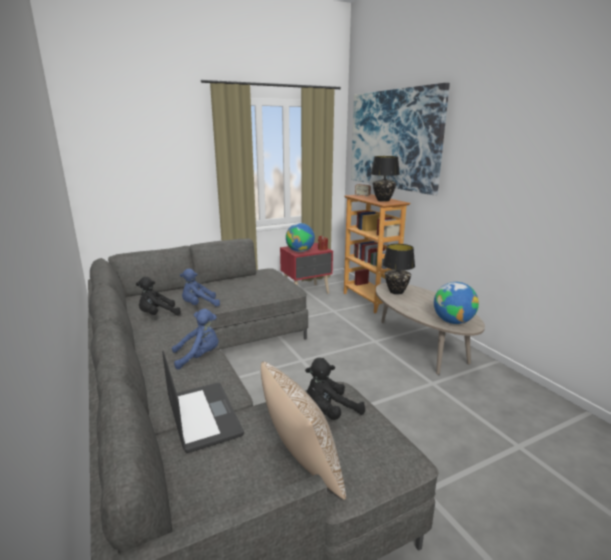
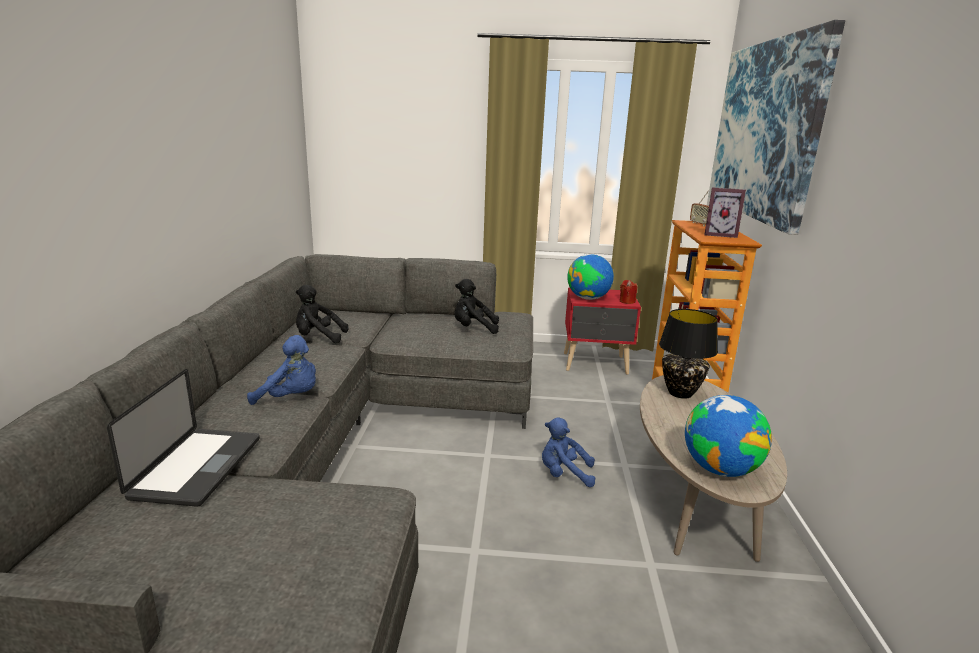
camera: 30 degrees right, 0 degrees up
blue plush toy [180,269,220,307] -> blue plush toy moved to [542,417,596,487]
pillow [261,361,346,500] -> none
black plush toy [305,358,365,420] -> black plush toy moved to [454,279,499,334]
black table lamp [371,156,400,202] -> picture frame [704,188,746,238]

